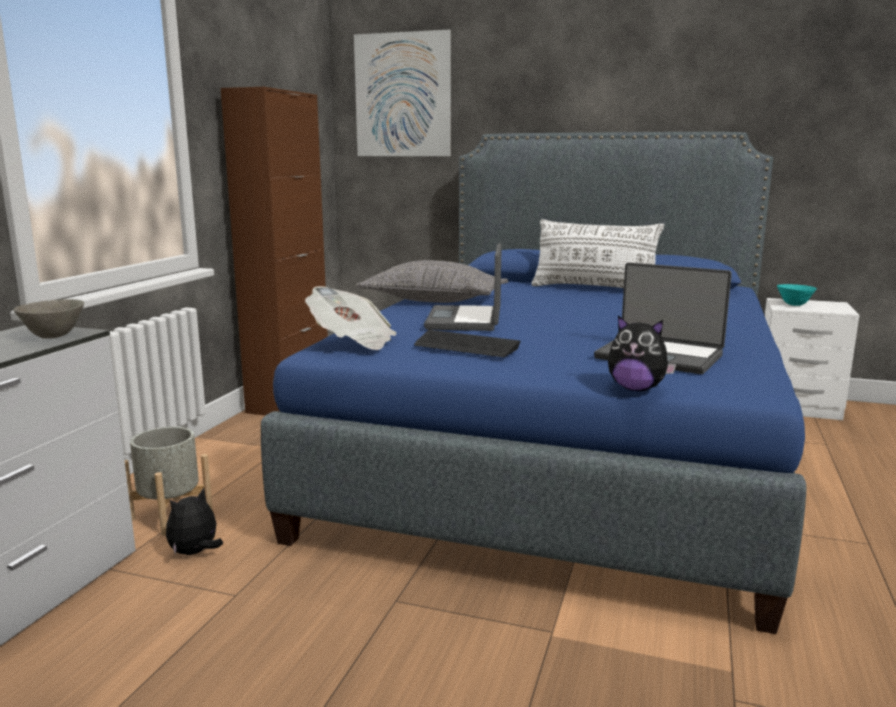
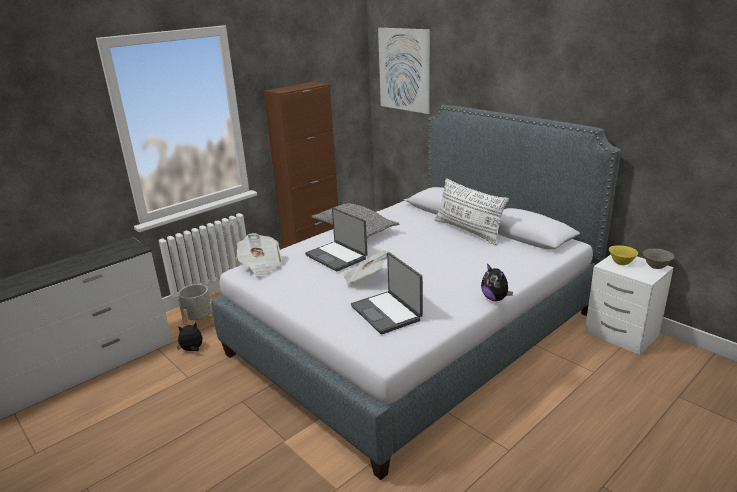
camera: 30 degrees right, 10 degrees up
grey bowl [14,299,84,339] -> grey bowl moved to [643,249,674,269]
blue bed [261,132,806,634] -> grey bed [211,105,621,480]
keyboard [414,330,521,357] -> none
laptop [424,243,502,331] -> laptop turned 75 degrees counterclockwise [305,207,368,272]
plush toy [608,315,676,391] -> plush toy moved to [481,264,513,301]
turquoise bowl [777,284,817,306] -> yellow bowl [609,245,638,265]
none -> newspaper [343,250,388,284]

